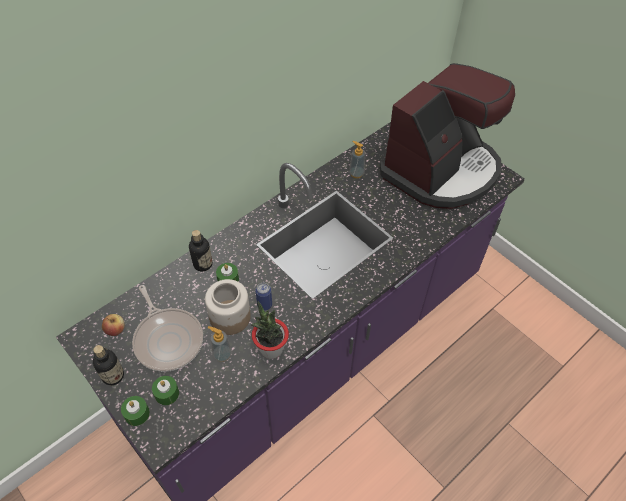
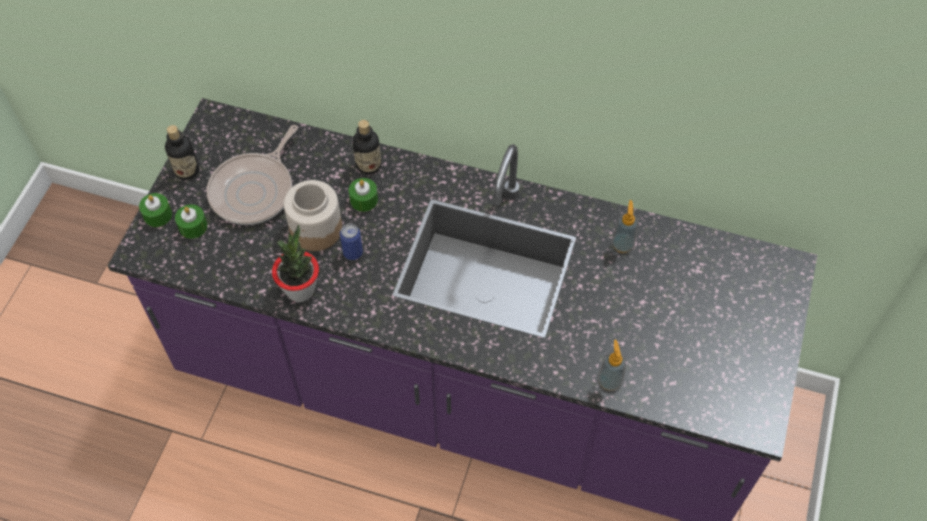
camera: 60 degrees right, 5 degrees up
apple [102,314,125,336] -> none
soap dispenser [208,326,232,362] -> soap dispenser moved to [598,340,626,391]
coffee machine [380,63,515,209] -> none

